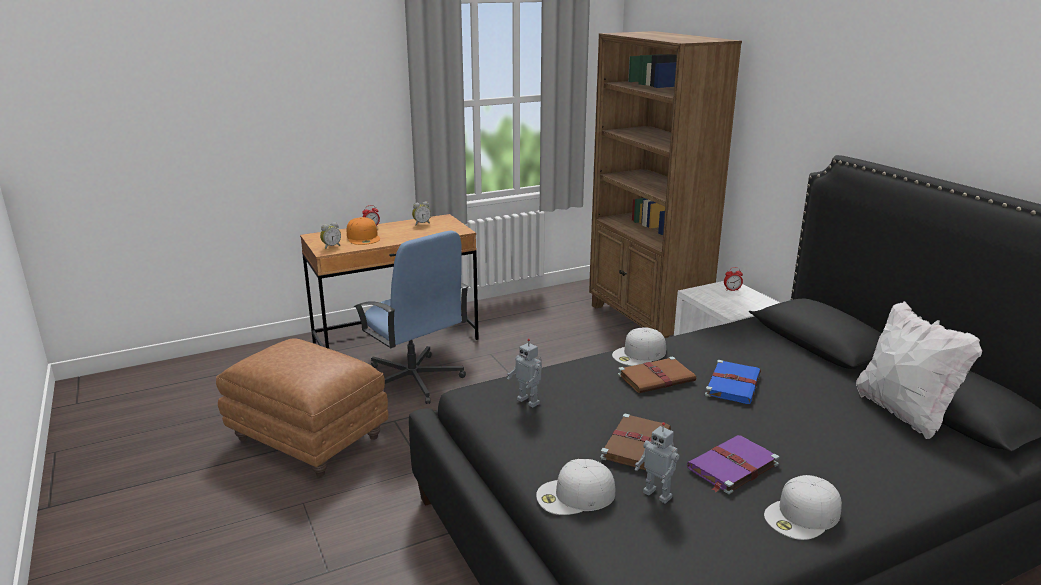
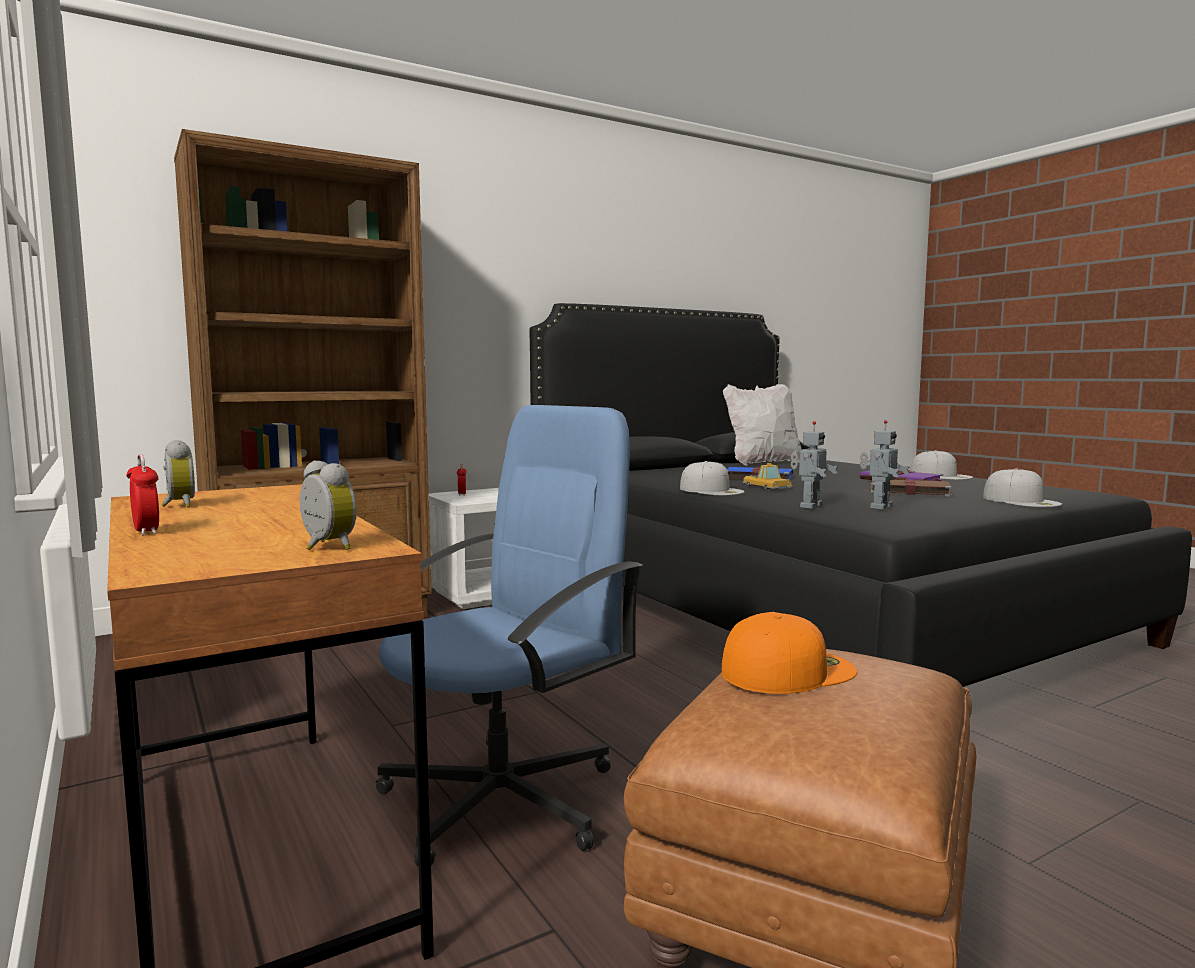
camera: 95 degrees left, 15 degrees down
orange cap [347,217,380,245] -> orange cap moved to [721,612,858,694]
brown book [618,357,696,393] -> toy car [743,463,792,489]
toy robot [635,422,679,503] -> toy robot moved to [791,421,838,509]

